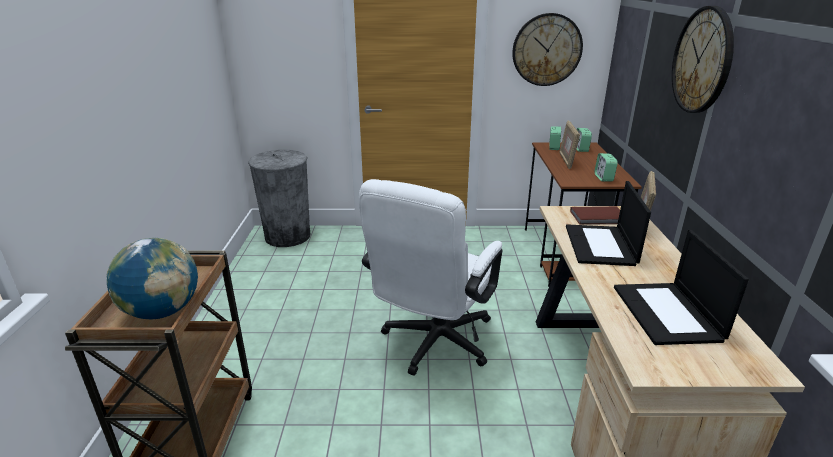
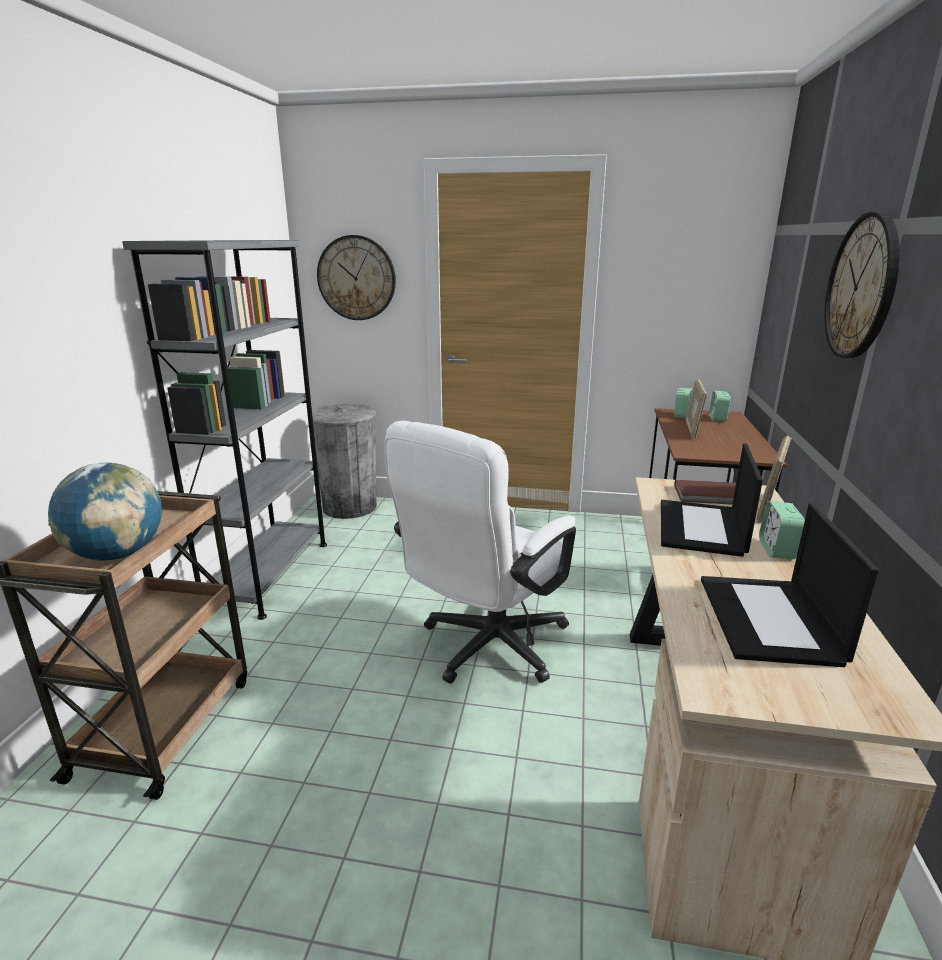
camera: 10 degrees right, 5 degrees down
wall clock [512,13,583,86] -> wall clock moved to [317,235,396,320]
alarm clock [595,153,618,181] -> alarm clock moved to [759,501,805,559]
none -> grey bookcase [122,240,327,620]

